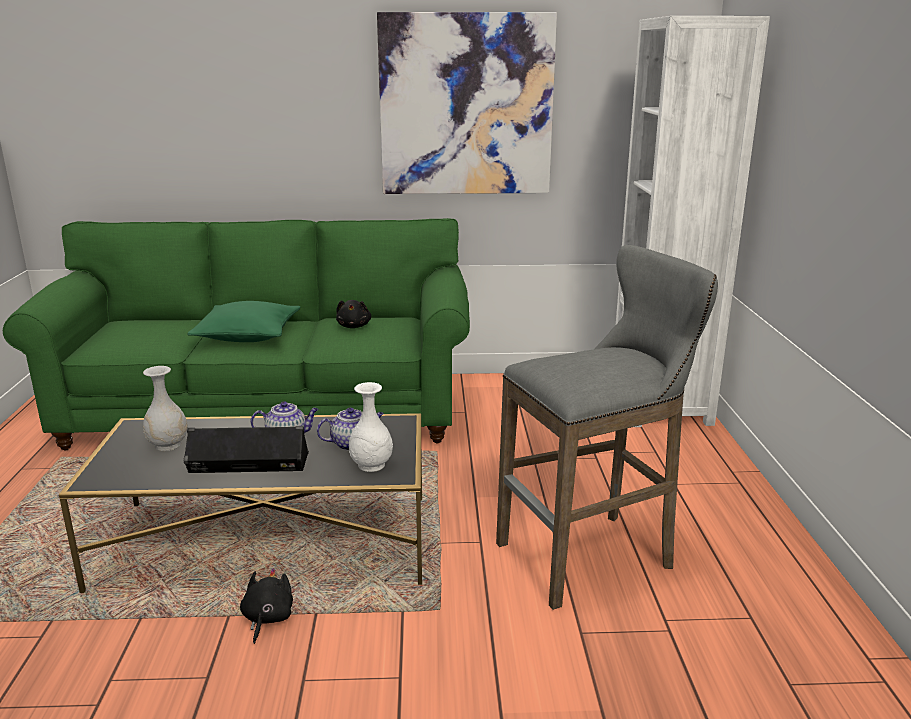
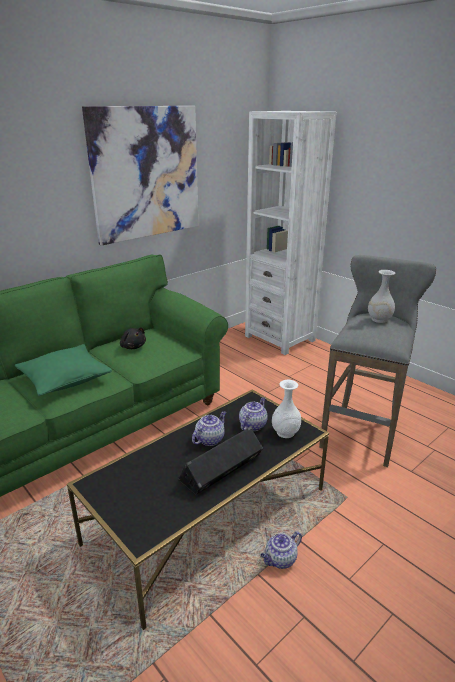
camera: 40 degrees left, 5 degrees up
white vase [143,366,188,451] -> white vase moved to [368,270,395,323]
black plush toy [240,568,293,644] -> teapot [260,531,302,569]

